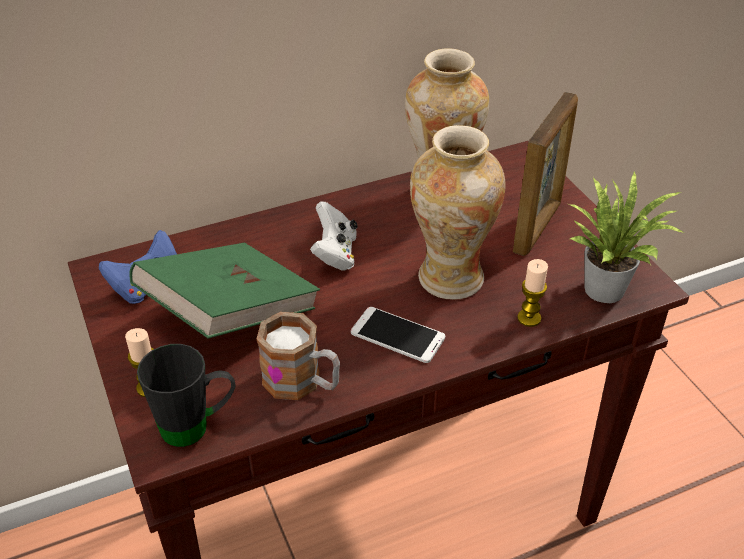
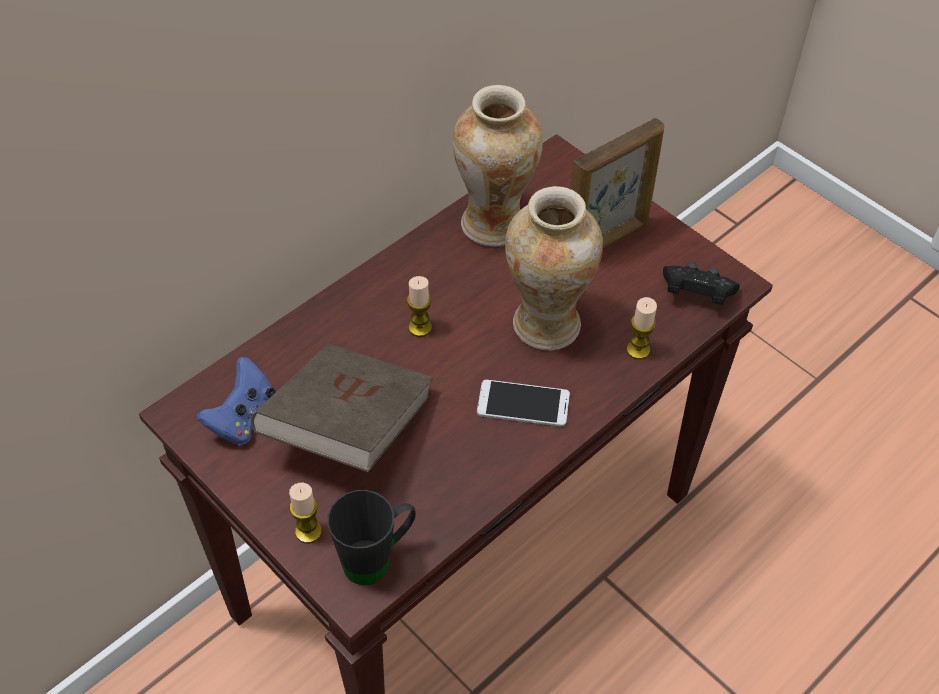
camera: 20 degrees left, 10 degrees up
green book [129,243,320,339] -> brown book [251,343,433,472]
mug [257,312,340,400] -> none
white game controller [310,201,357,270] -> candle [407,276,432,337]
picture frame [513,92,578,256] -> picture frame turned 45 degrees clockwise [570,118,665,250]
potted plant [569,171,684,303] -> black game controller [663,262,740,305]

